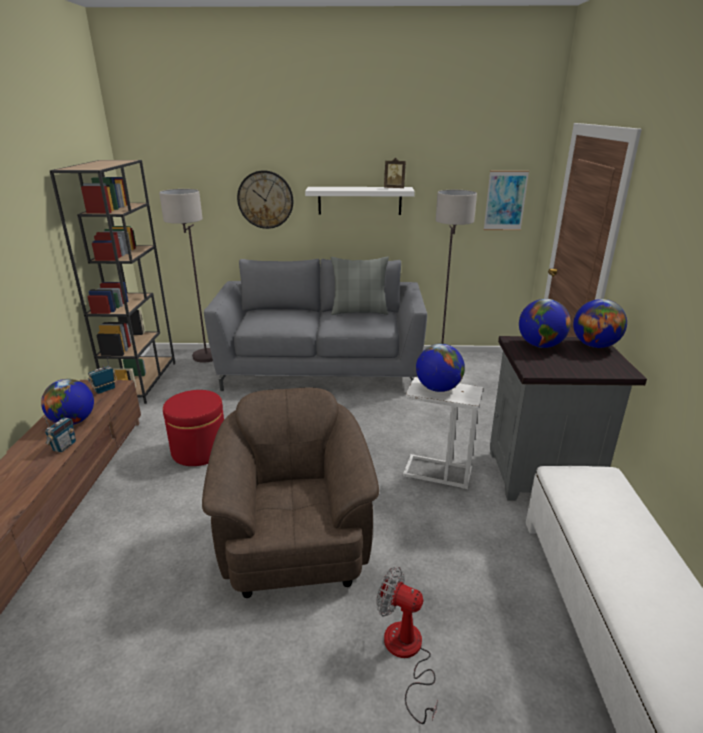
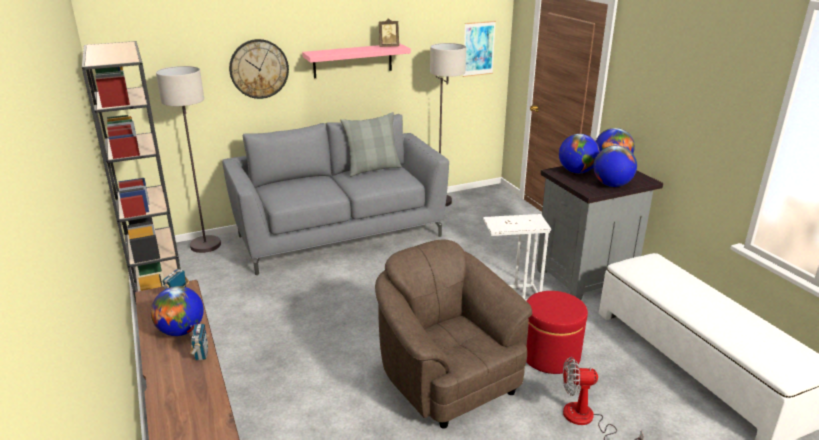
camera: 25 degrees left, 0 degrees up
red ottoman [163,390,224,466] -> red ottoman moved to [526,291,588,374]
white shelf [305,187,415,215] -> pink shelf [302,44,411,78]
globe [416,344,465,392] -> globe moved to [594,145,637,187]

